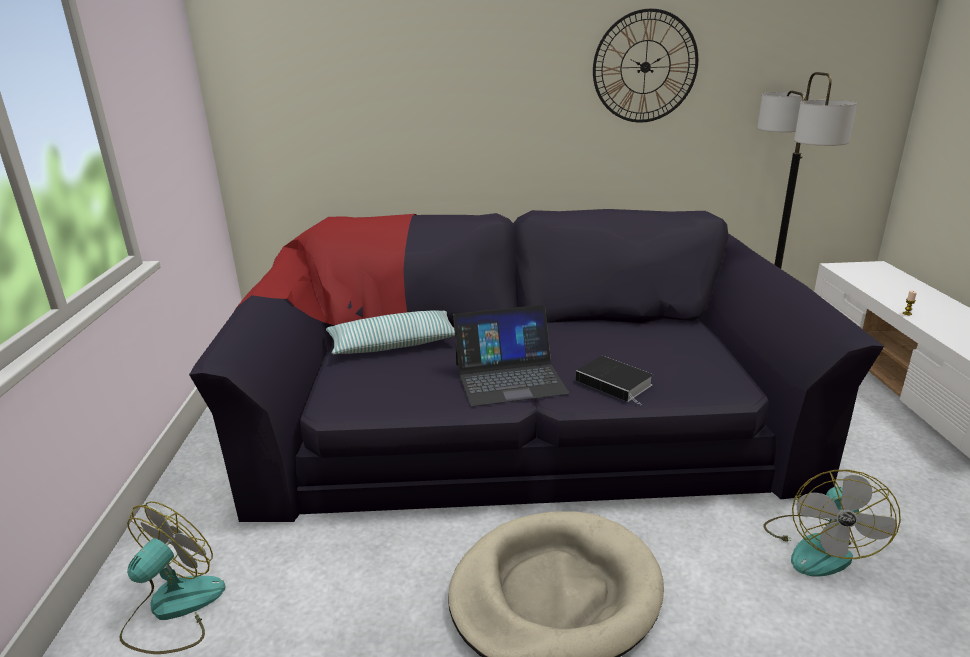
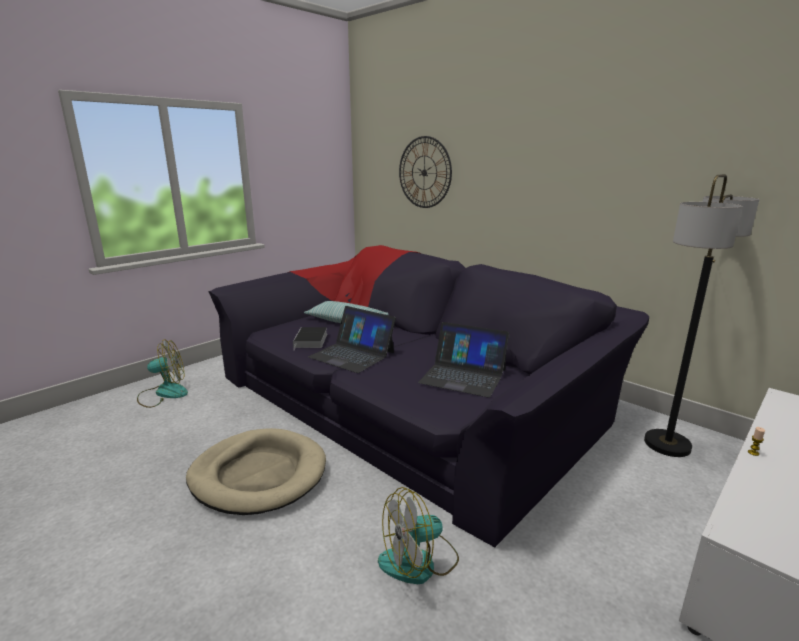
camera: 45 degrees right, 5 degrees down
book [575,356,653,405] -> book moved to [293,327,327,348]
wall clock [593,9,698,123] -> wall clock moved to [399,136,452,208]
none -> laptop [418,322,509,398]

